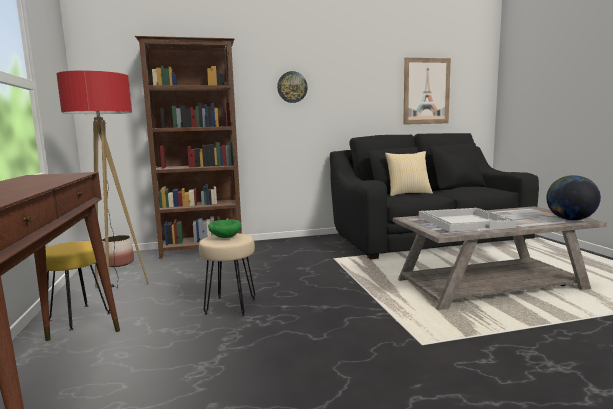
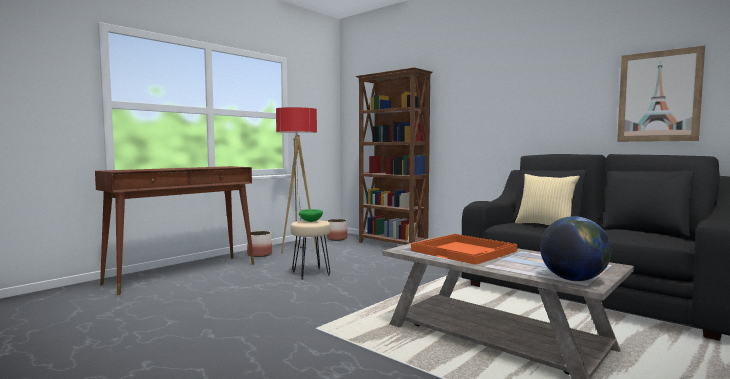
camera: 55 degrees right, 5 degrees down
yellow stool [46,241,111,331] -> planter [247,231,272,257]
wall clock [277,71,308,103] -> none
white tray [419,208,517,232] -> orange tray [411,234,517,265]

